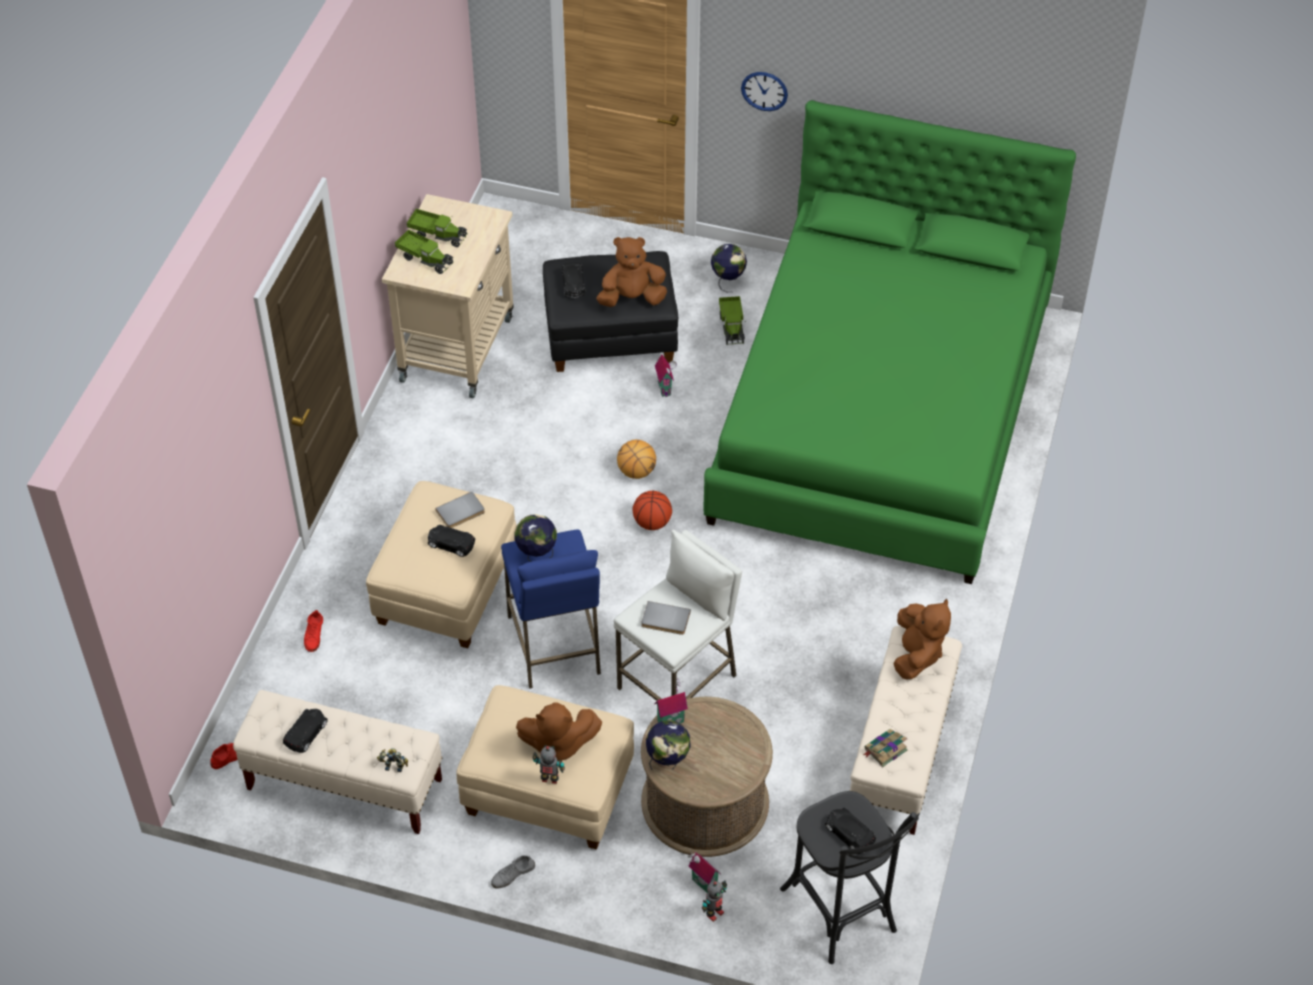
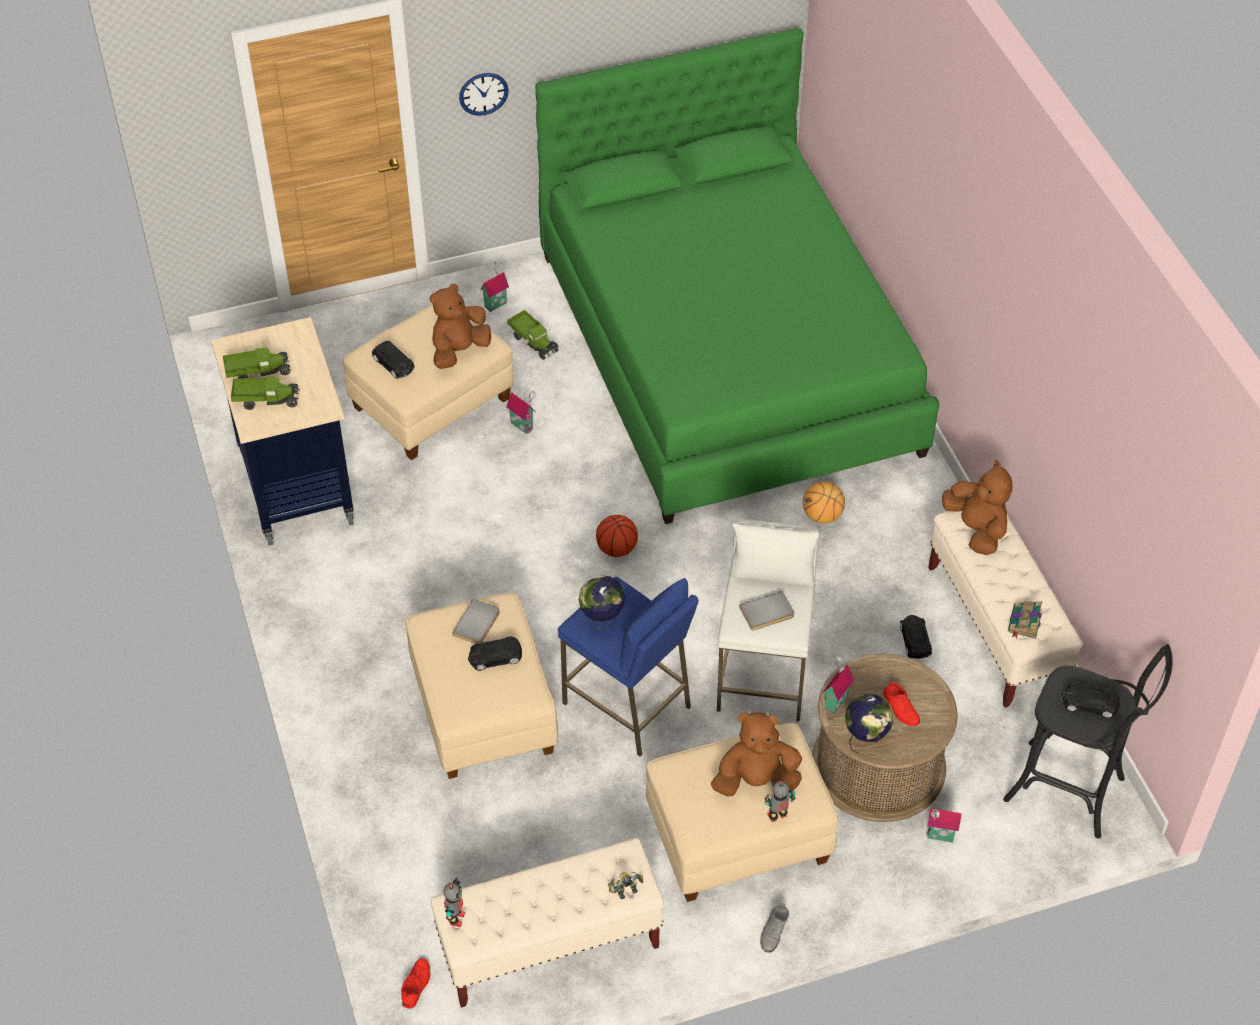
camera: 35 degrees left, 0 degrees up
black toy car [283,709,328,753] -> black toy car moved to [900,615,932,659]
red shoe [304,610,323,652] -> red shoe moved to [883,681,920,726]
beige cart [382,194,514,398] -> blue cart [211,317,354,545]
brown plush toy [516,702,602,762] -> brown plush toy turned 150 degrees counterclockwise [711,712,802,796]
black ottoman [543,251,678,372] -> beige ottoman [343,304,514,460]
basketball [617,440,656,479] -> basketball moved to [803,482,845,524]
toy robot [702,881,727,922] -> toy robot moved to [443,878,465,927]
globe [711,244,747,292] -> toy house [480,262,509,312]

